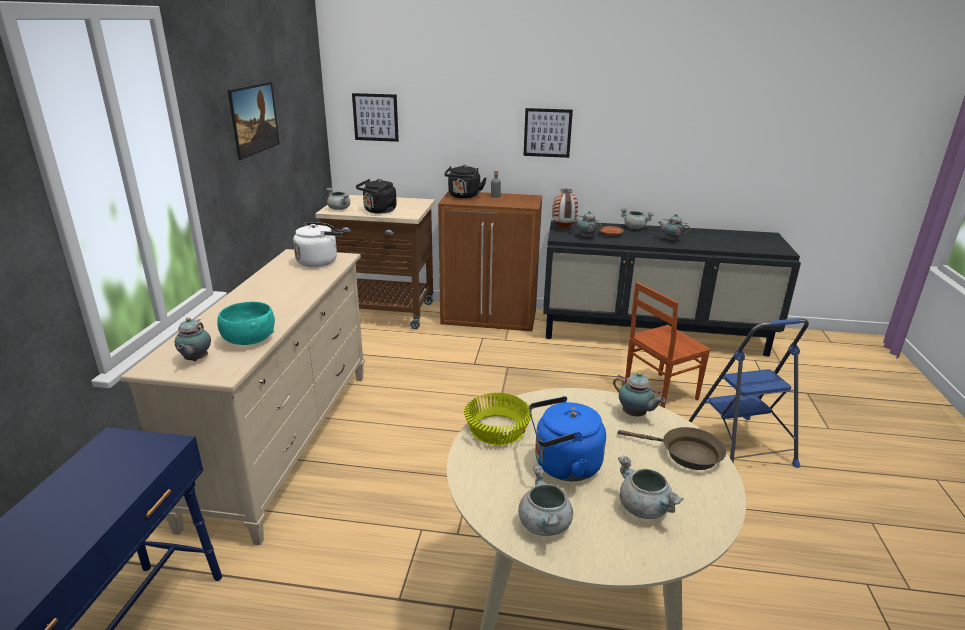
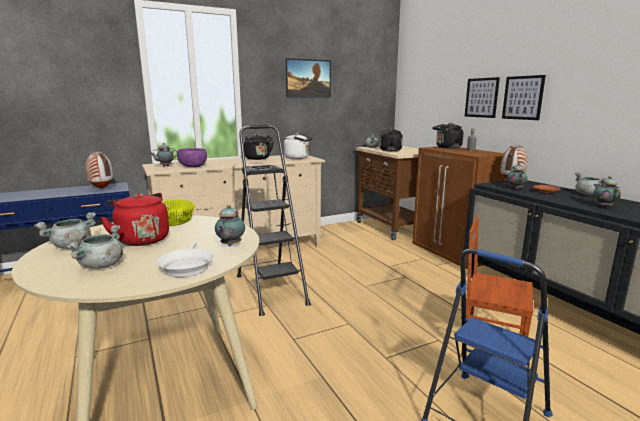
camera: 55 degrees right, 10 degrees down
turquoise bowl [217,302,275,345] -> purple bowl [177,148,207,167]
picture [352,93,399,142] -> picture moved to [465,77,500,118]
blue kettle [529,396,606,481] -> red kettle [100,193,169,246]
brown frying pan [618,427,726,470] -> white frying pan [157,241,214,278]
none -> vase [85,152,113,189]
none -> step ladder [237,125,311,316]
none -> black kettle [244,134,274,160]

